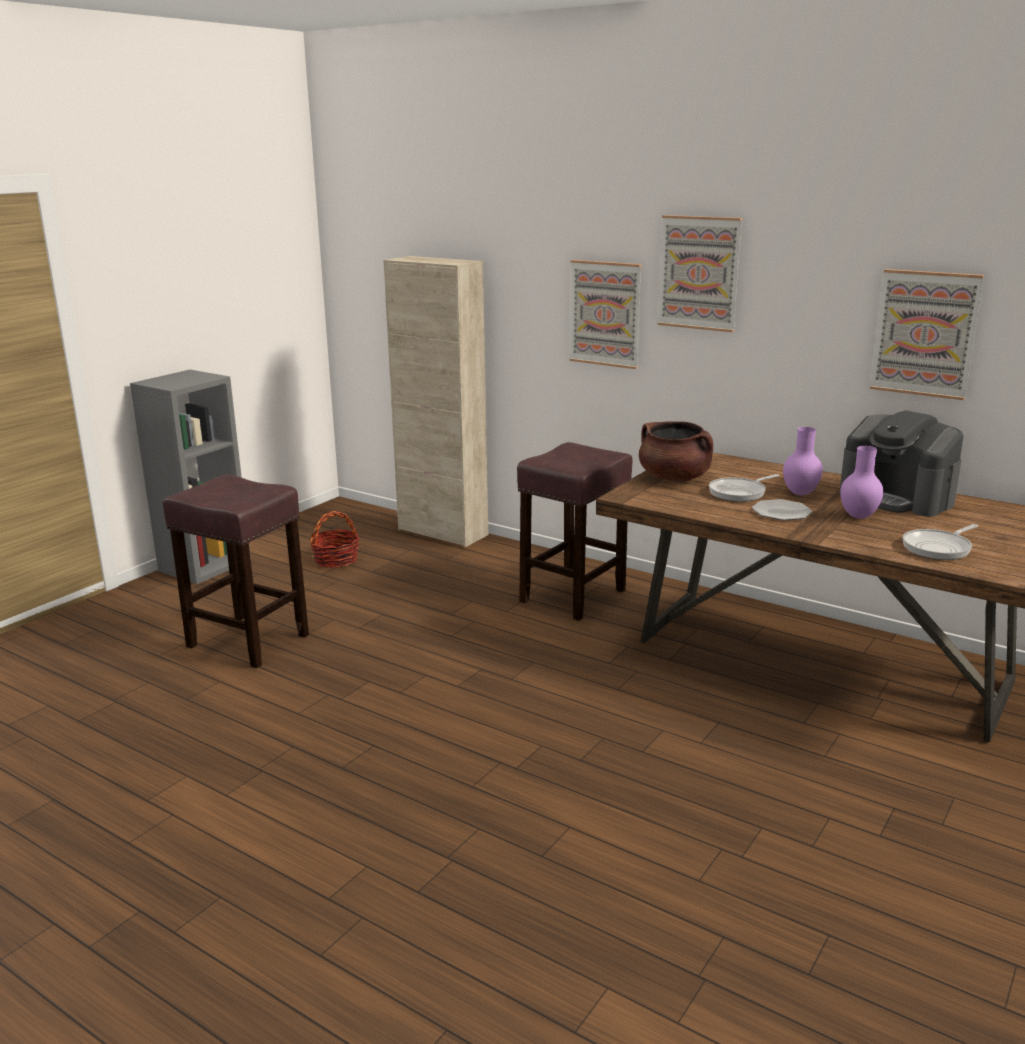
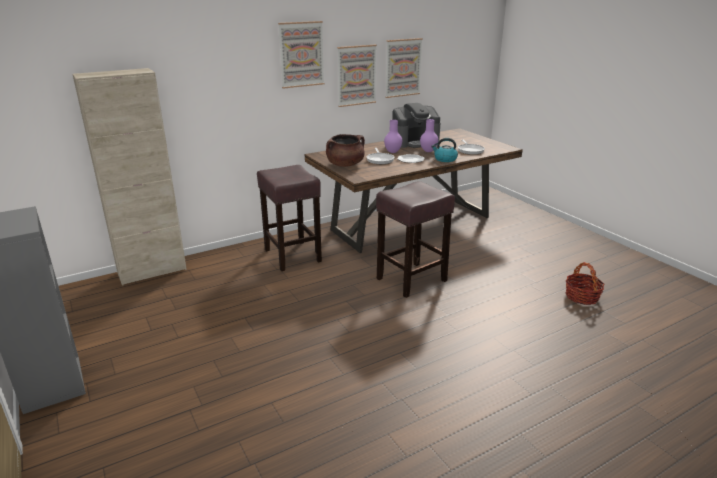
camera: 65 degrees left, 5 degrees up
brown stool [163,474,309,668] -> brown stool moved to [376,181,455,298]
basket [310,511,359,568] -> basket moved to [566,262,604,305]
picture [570,260,642,369] -> picture moved to [337,45,377,107]
none -> kettle [431,138,458,162]

